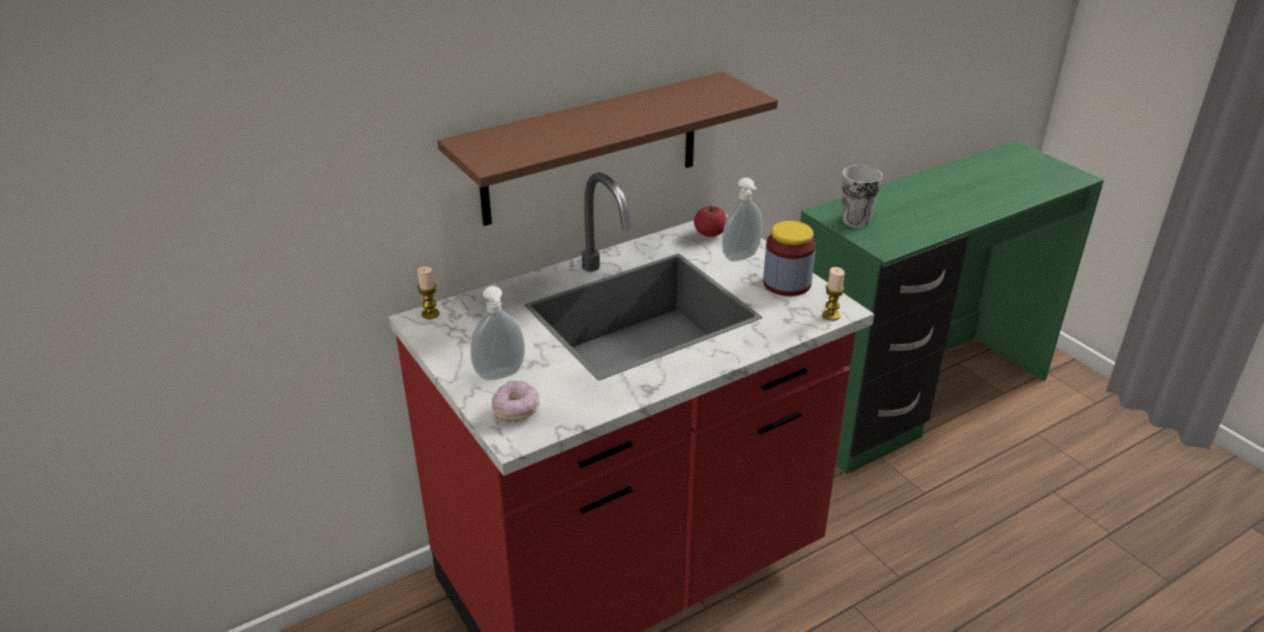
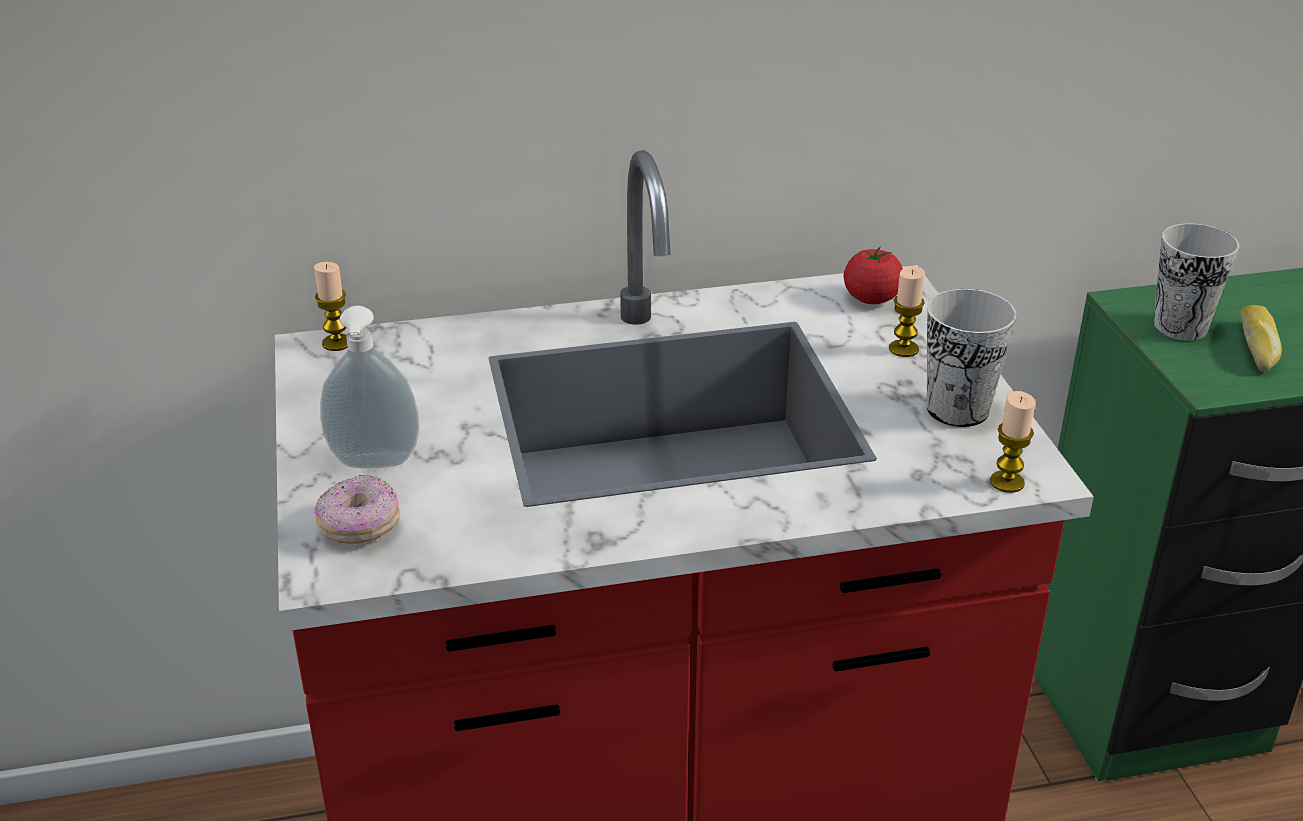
camera: 20 degrees right, 0 degrees up
brown shelf [437,72,778,226] -> none
soap dispenser [722,178,762,261] -> candle [889,266,925,357]
jar [763,221,816,296] -> cup [927,289,1017,427]
none -> bread [1240,305,1282,372]

